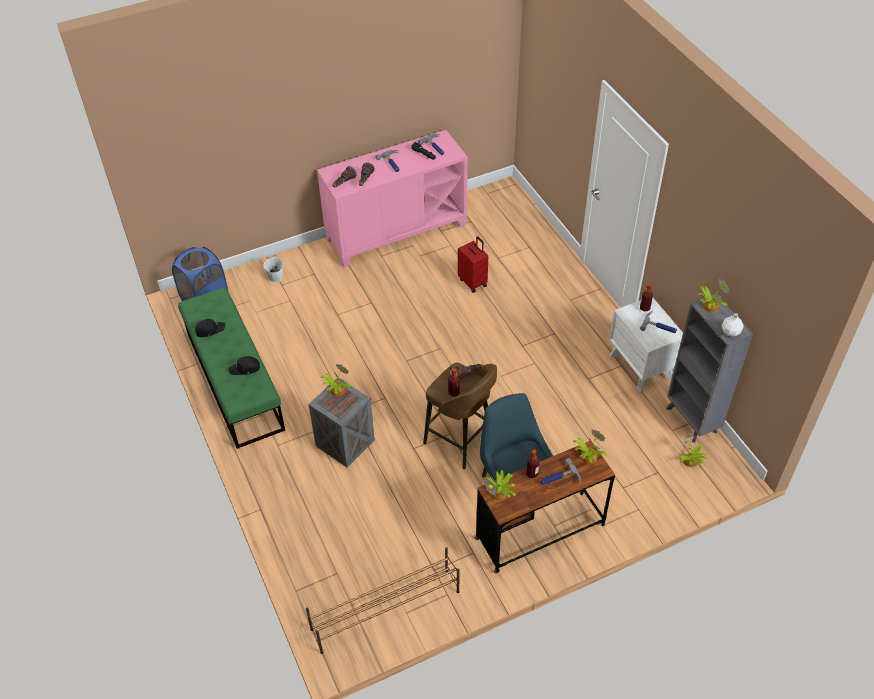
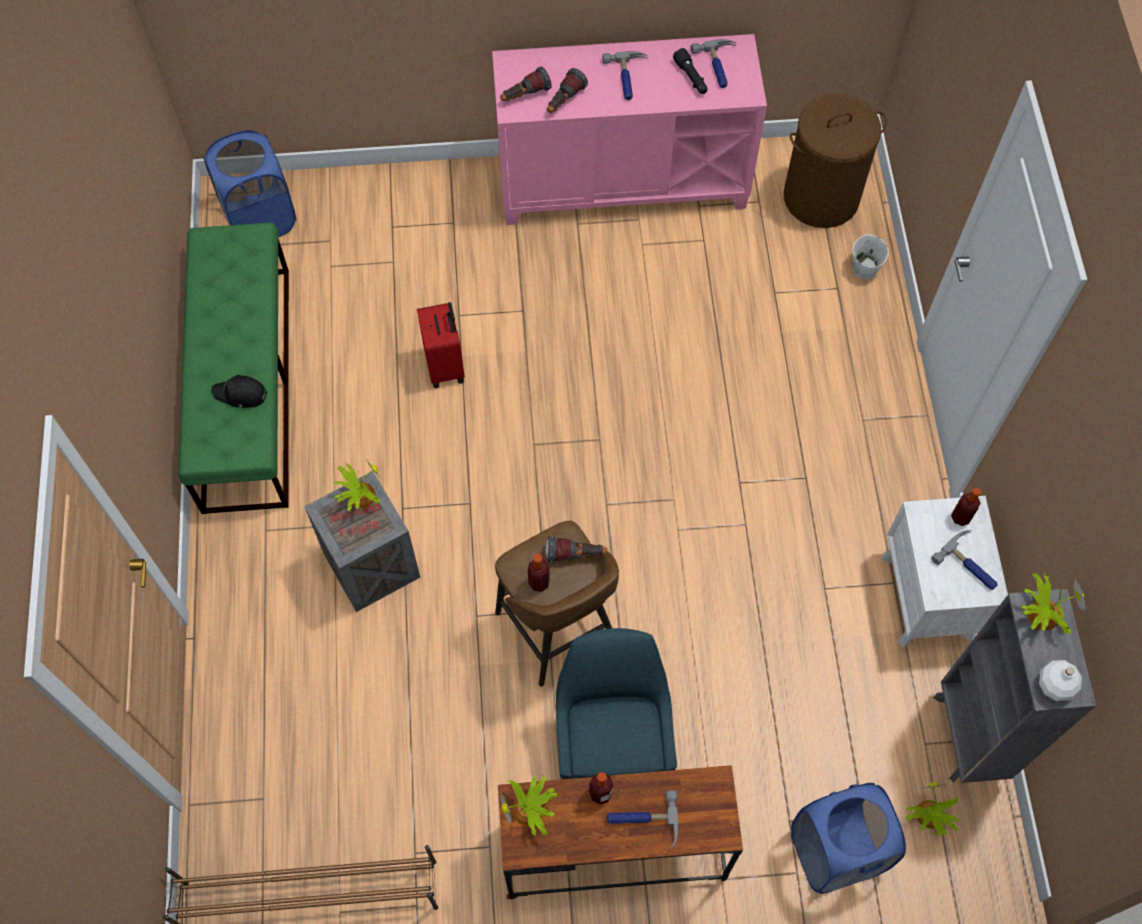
camera: 20 degrees right, 15 degrees up
black cap [195,319,225,337] -> none
white bucket [264,255,284,282] -> white bucket moved to [852,234,889,279]
red suitcase [458,236,488,293] -> red suitcase moved to [417,302,465,388]
potted plant [573,429,607,464] -> none
none -> brown laundry basket [784,93,887,228]
none -> blue laundry basket [791,783,906,894]

